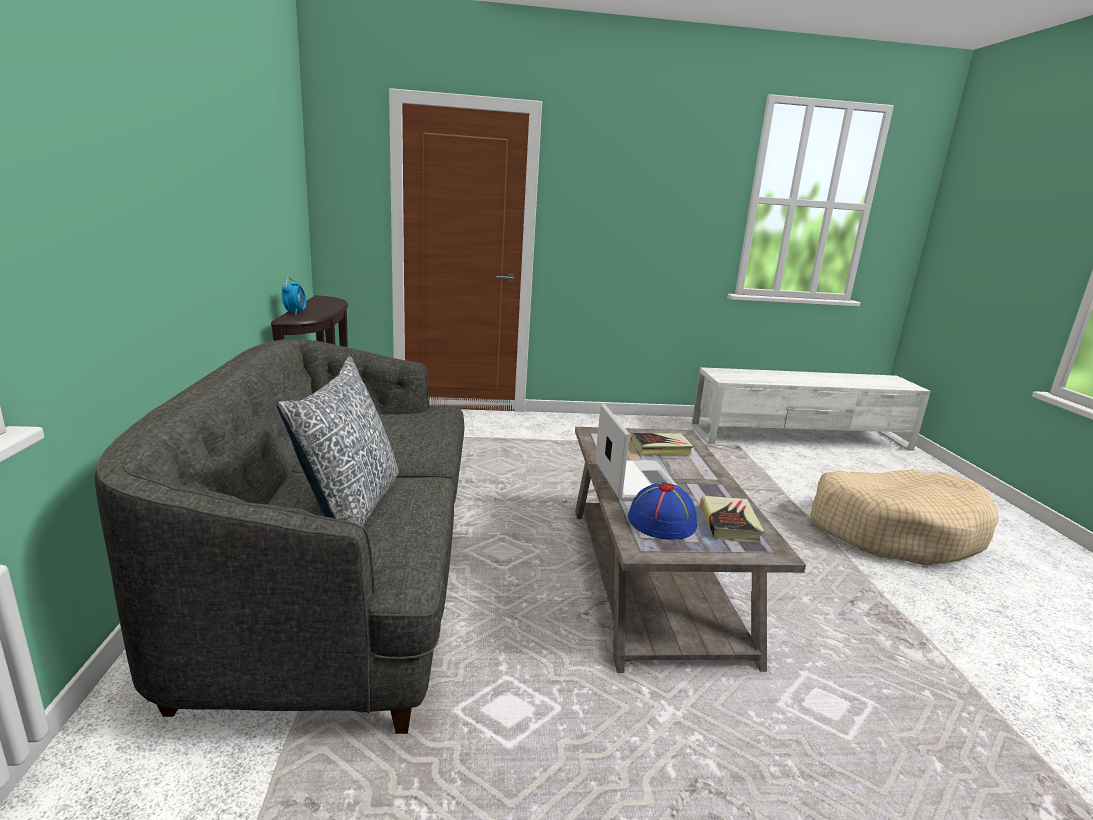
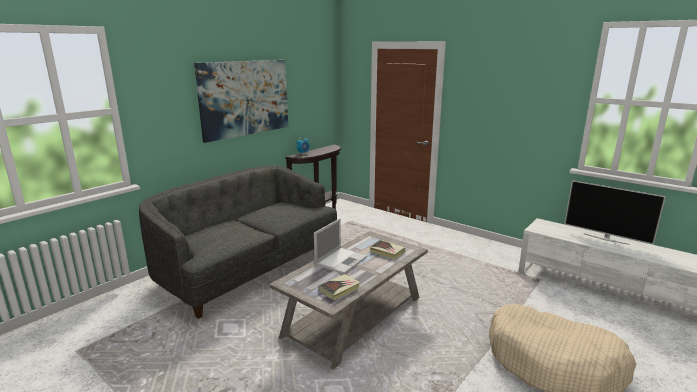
camera: 45 degrees right, 0 degrees up
pillow [277,356,399,527] -> none
blue hat [628,482,697,540] -> none
none -> picture [194,60,288,143]
none -> television [565,180,666,245]

